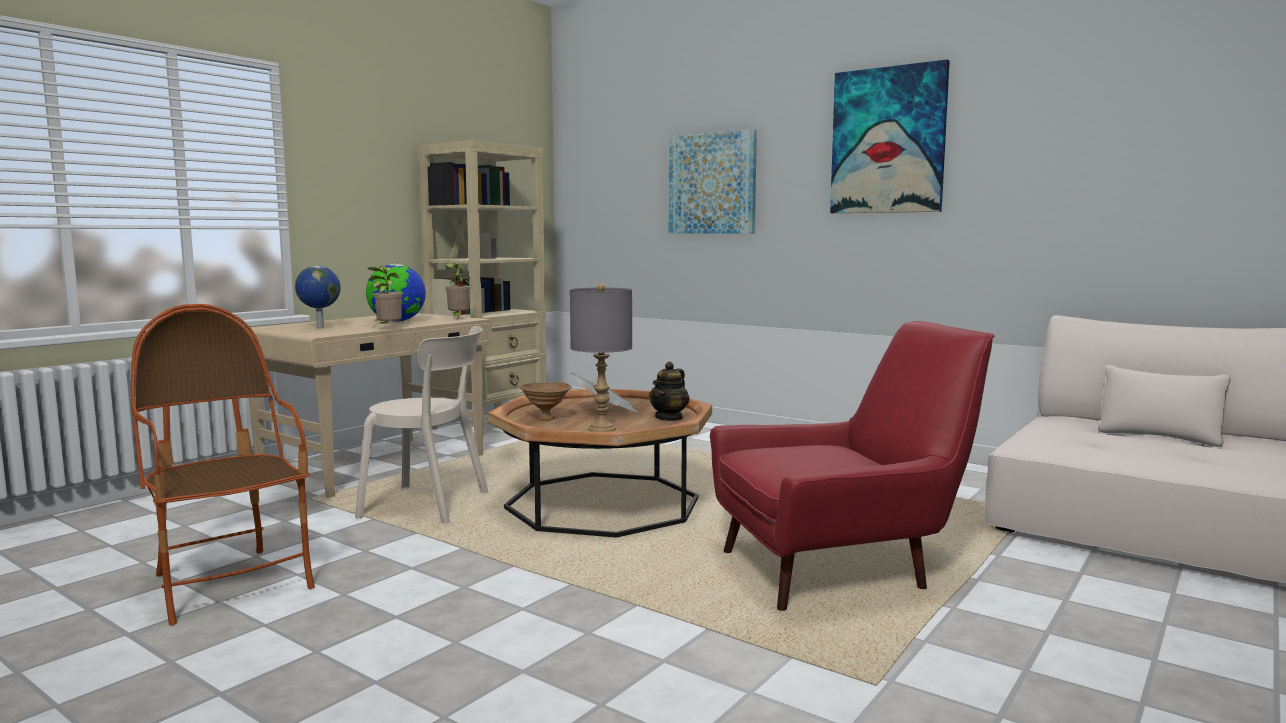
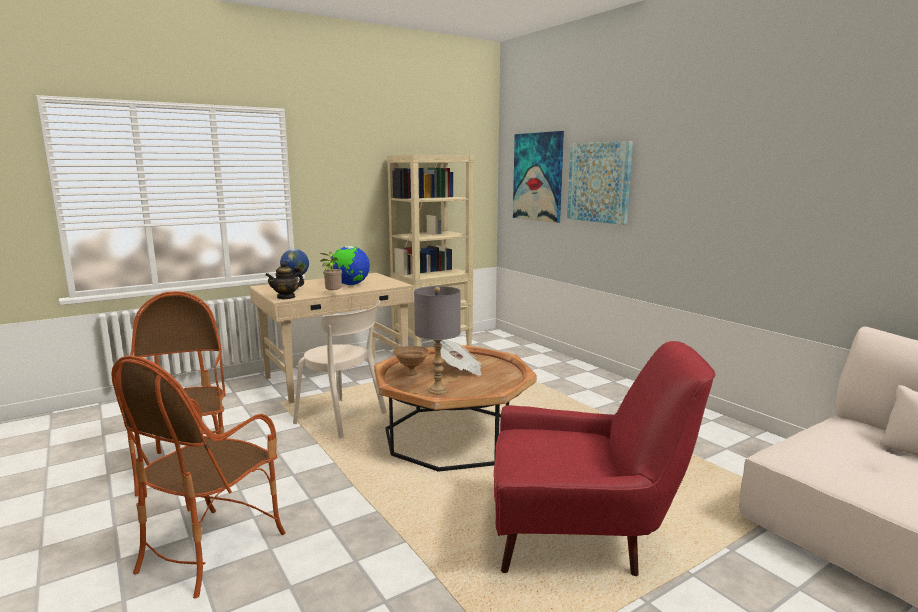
camera: 20 degrees right, 5 degrees up
potted plant [446,263,470,319] -> none
teapot [649,361,689,421] -> teapot moved to [265,262,304,299]
picture [830,59,950,213] -> picture moved to [513,131,564,223]
none -> armchair [111,355,285,598]

